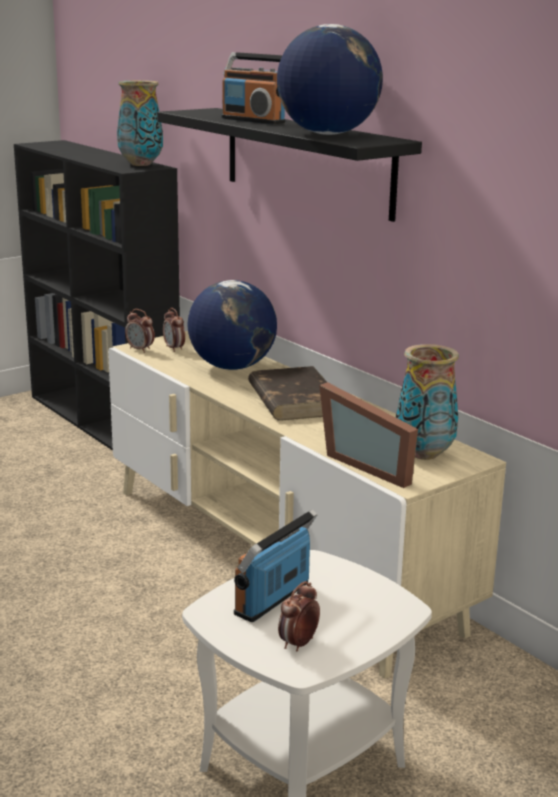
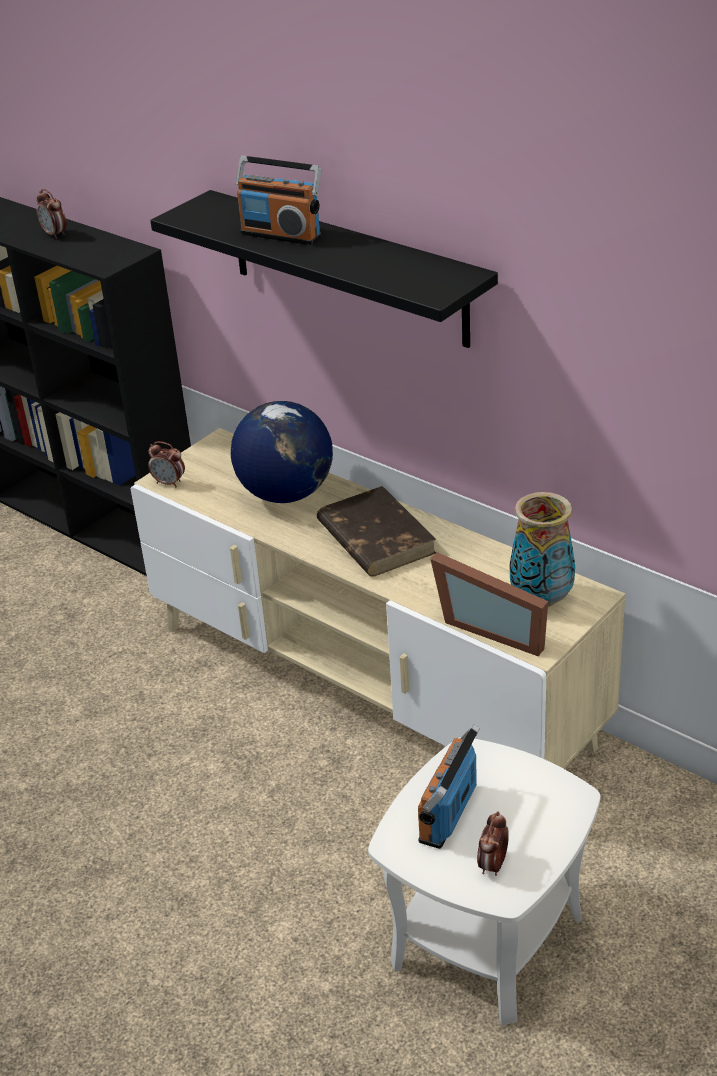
camera: 10 degrees left, 15 degrees up
vase [117,80,163,166] -> none
alarm clock [163,308,185,352] -> alarm clock moved to [36,189,66,239]
globe [277,24,383,135] -> none

